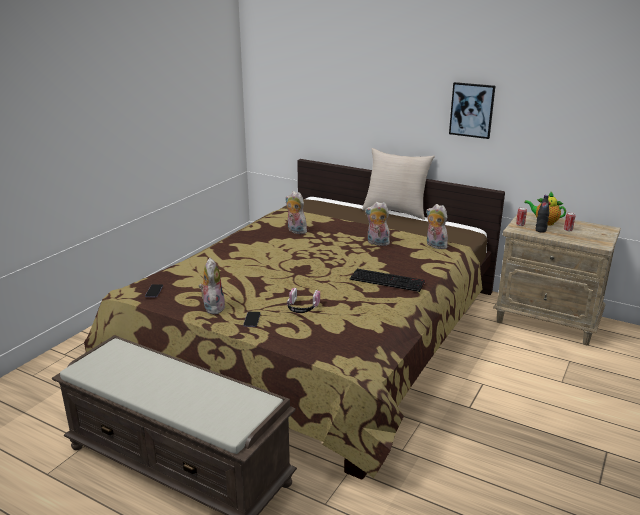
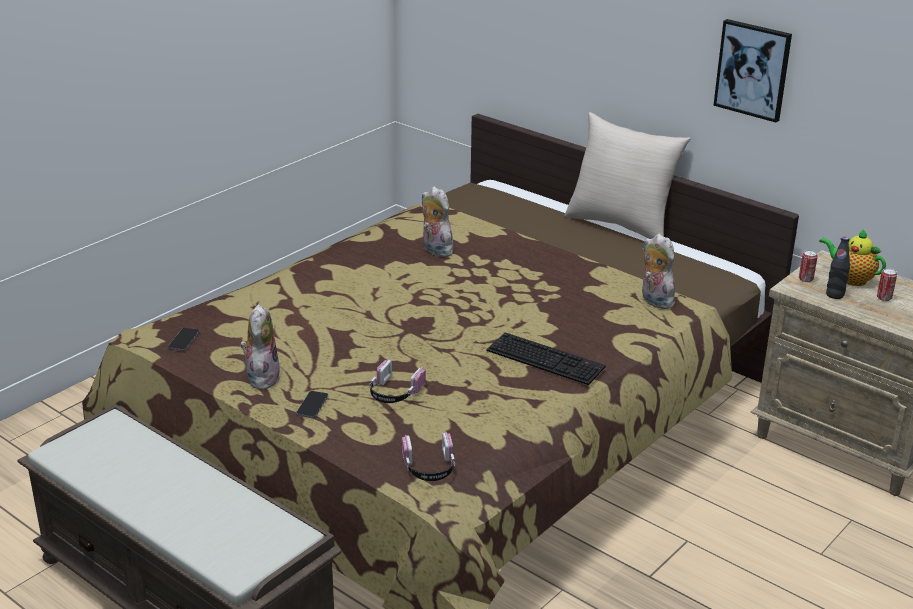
camera: 10 degrees right, 5 degrees up
plush toy [365,202,390,246] -> none
none -> headphones [402,432,455,481]

